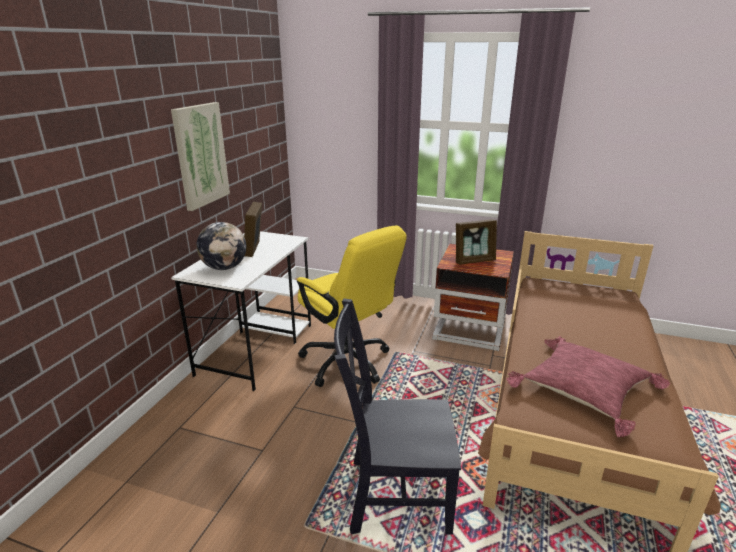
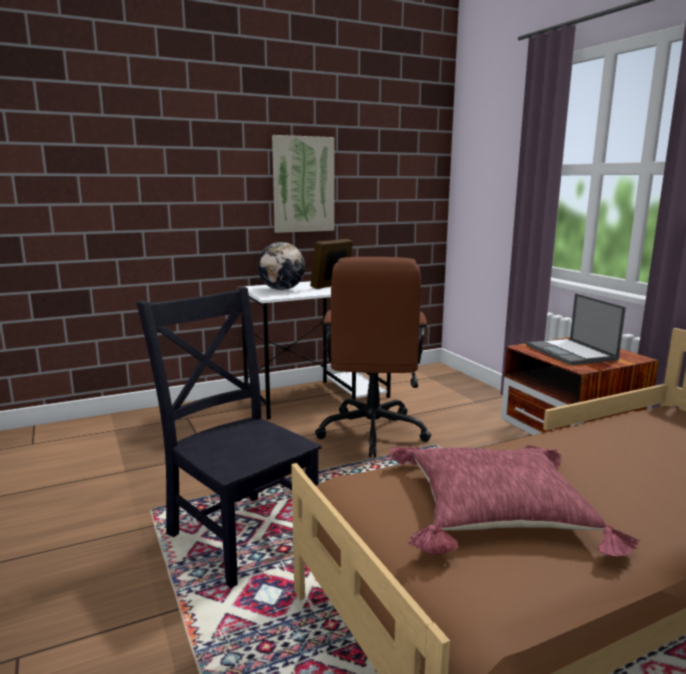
camera: 45 degrees right, 10 degrees down
yellow office chair [297,226,407,387] -> brown office chair [315,257,431,458]
picture frame [456,219,497,265] -> laptop [526,293,626,365]

